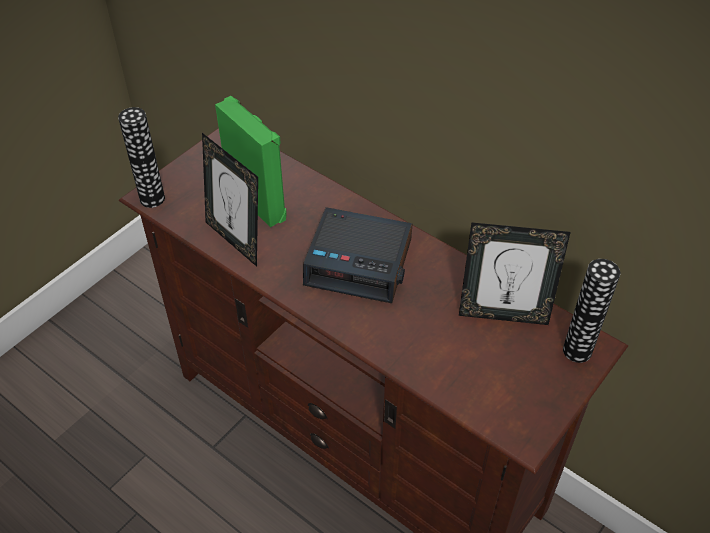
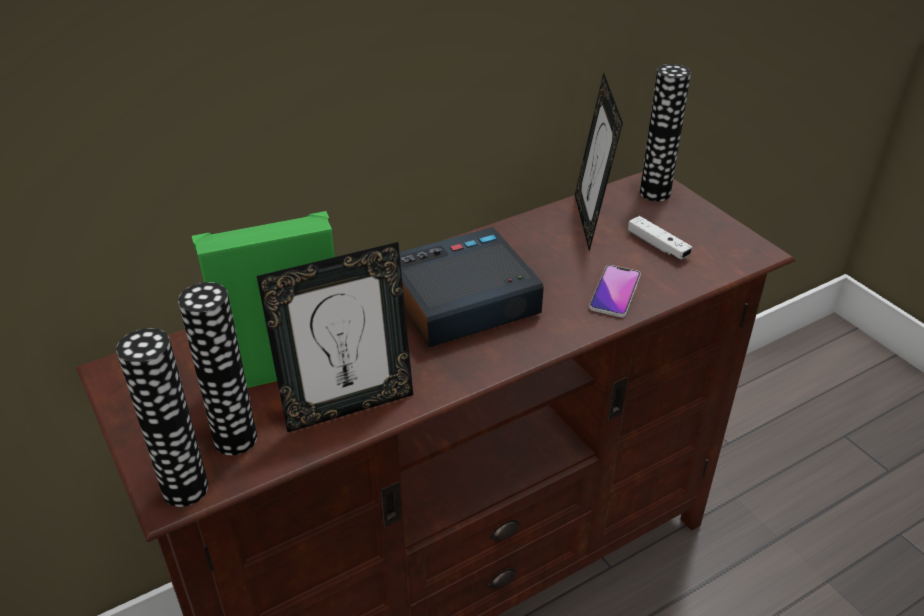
camera: 70 degrees left, 10 degrees down
alarm clock [303,207,413,303] -> alarm clock turned 150 degrees counterclockwise [399,227,544,348]
picture frame [459,222,571,325] -> picture frame turned 150 degrees clockwise [575,73,623,252]
none -> vase [178,282,257,455]
none -> phone [589,265,641,317]
none -> white game controller [628,216,692,259]

